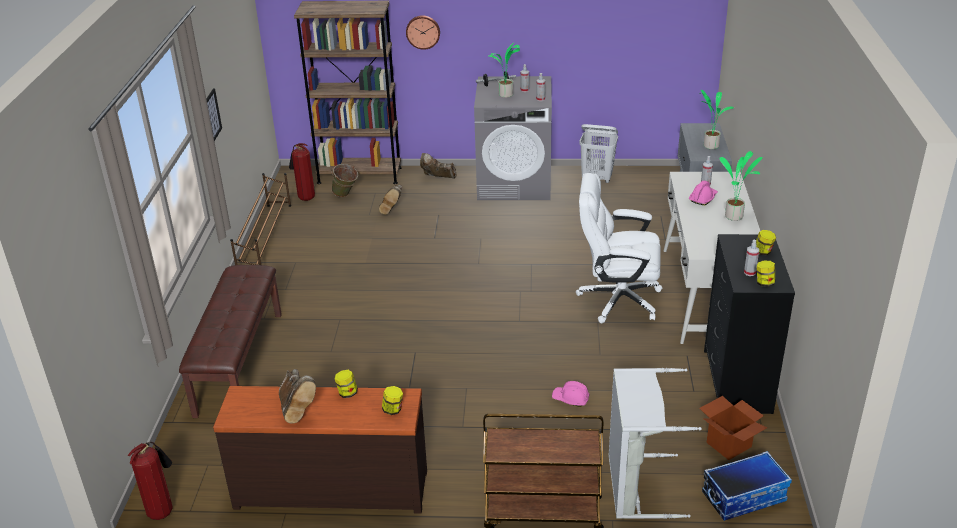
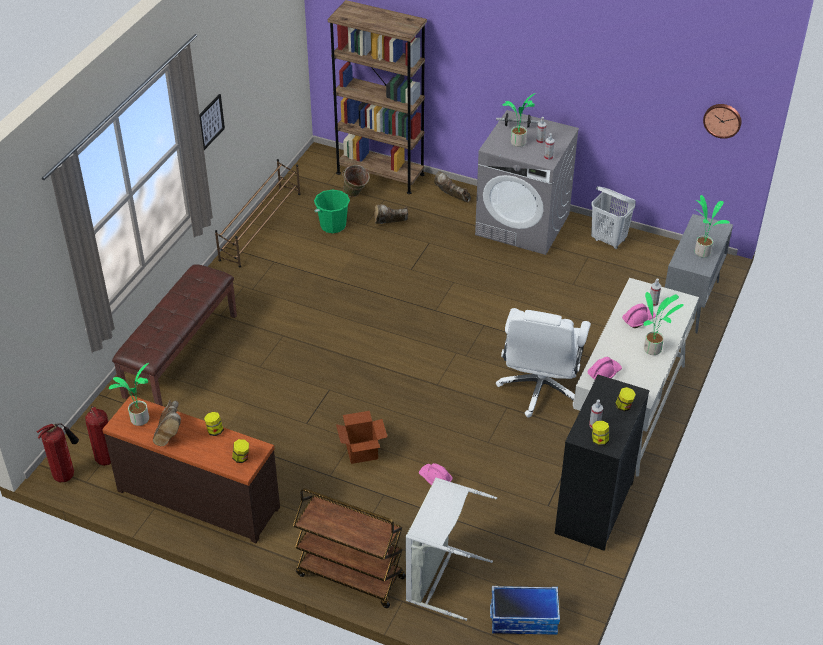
camera: 20 degrees right, 10 degrees up
fire extinguisher [289,143,315,201] -> fire extinguisher moved to [85,406,111,466]
brown boot [379,184,402,215] -> brown boot turned 45 degrees clockwise [374,204,408,224]
wall clock [406,15,440,50] -> wall clock moved to [703,104,742,139]
white office chair [576,173,662,323] -> white office chair turned 105 degrees counterclockwise [496,308,591,418]
cardboard box [699,396,767,460] -> cardboard box moved to [336,411,387,464]
none -> potted plant [109,363,149,426]
none -> green bucket [314,190,350,233]
none -> pink hard hat [587,357,622,380]

